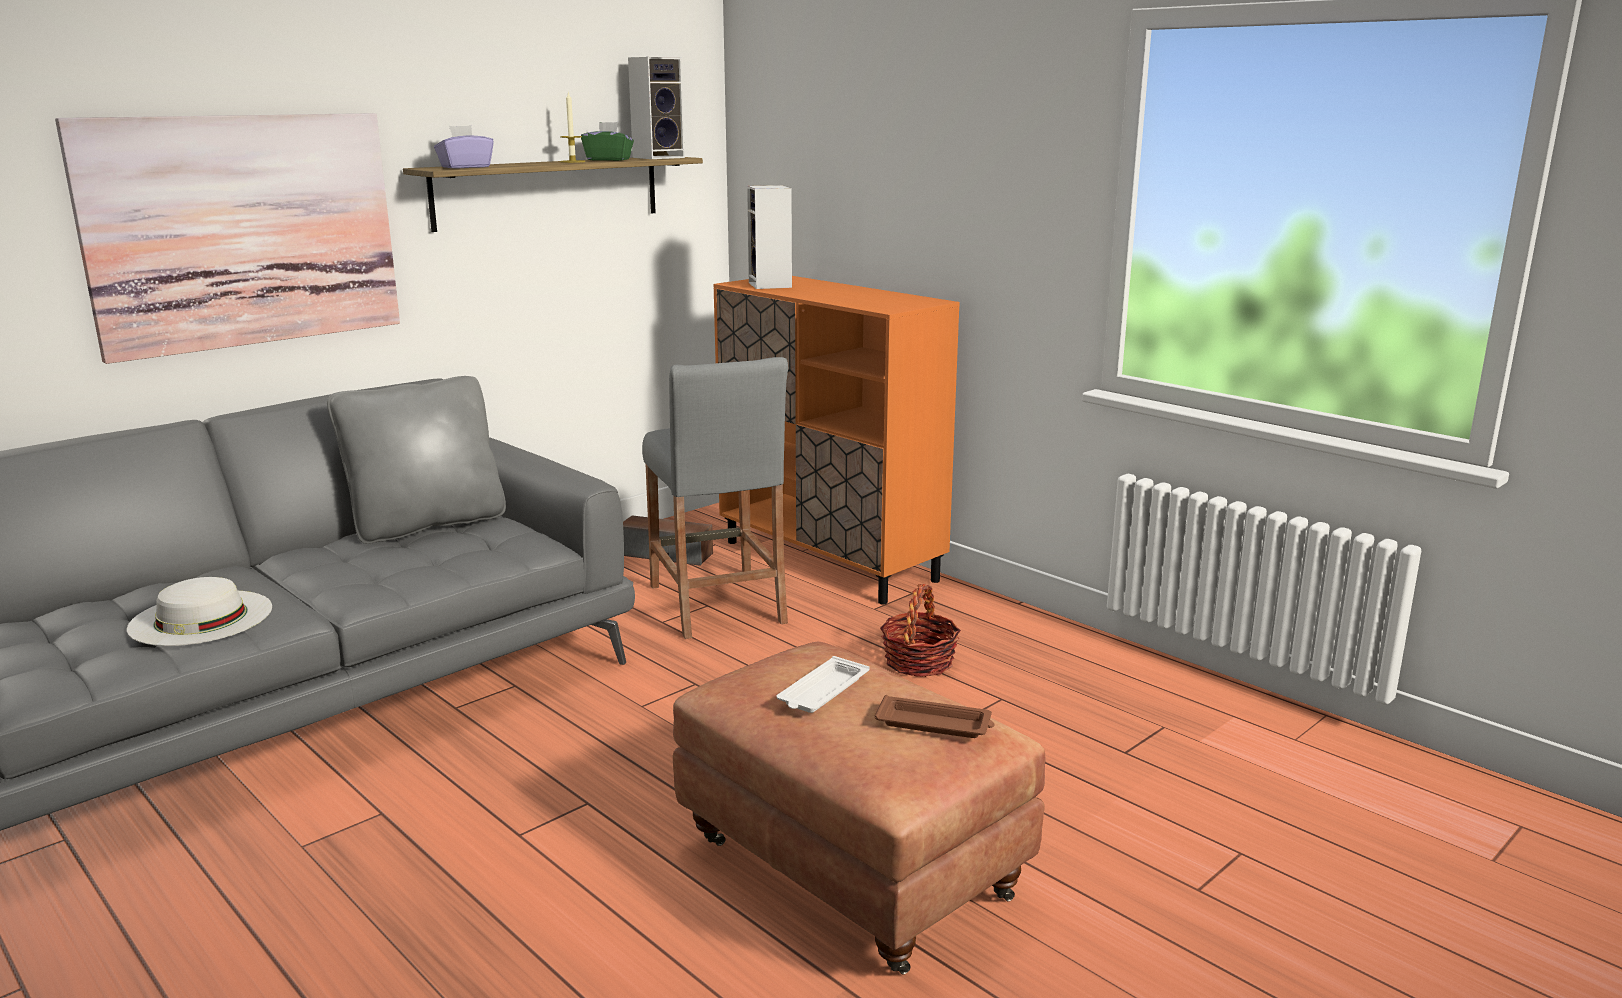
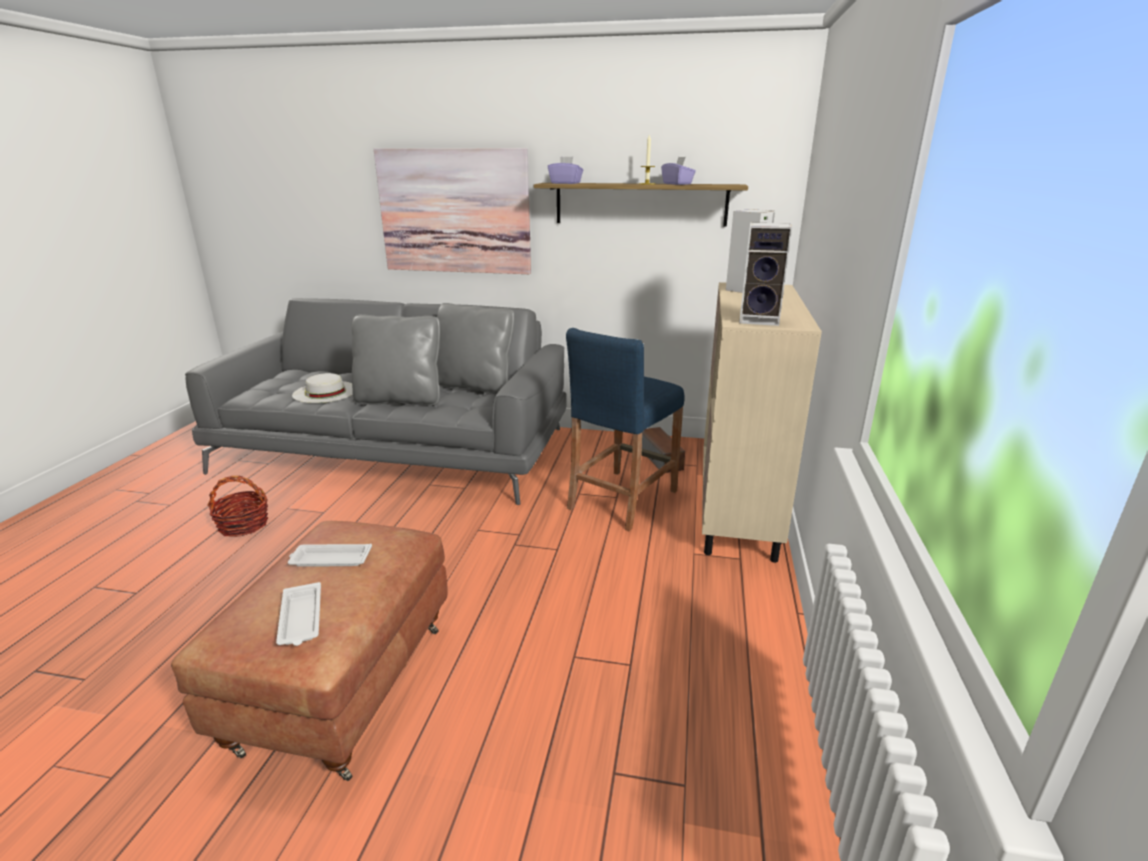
camera: 55 degrees right, 5 degrees up
green tissue box [581,122,634,161] -> purple tissue box [661,157,696,185]
speaker [628,57,685,159] -> speaker moved to [739,222,792,326]
grey stool [642,357,788,639] -> blue stool [566,328,685,531]
orange cabinet [713,276,960,605] -> beige cabinet [702,282,822,563]
brown tray [875,695,995,738] -> white tray [276,582,321,646]
basket [880,584,961,677] -> basket moved to [207,476,268,537]
none -> grey pillow [352,314,440,406]

